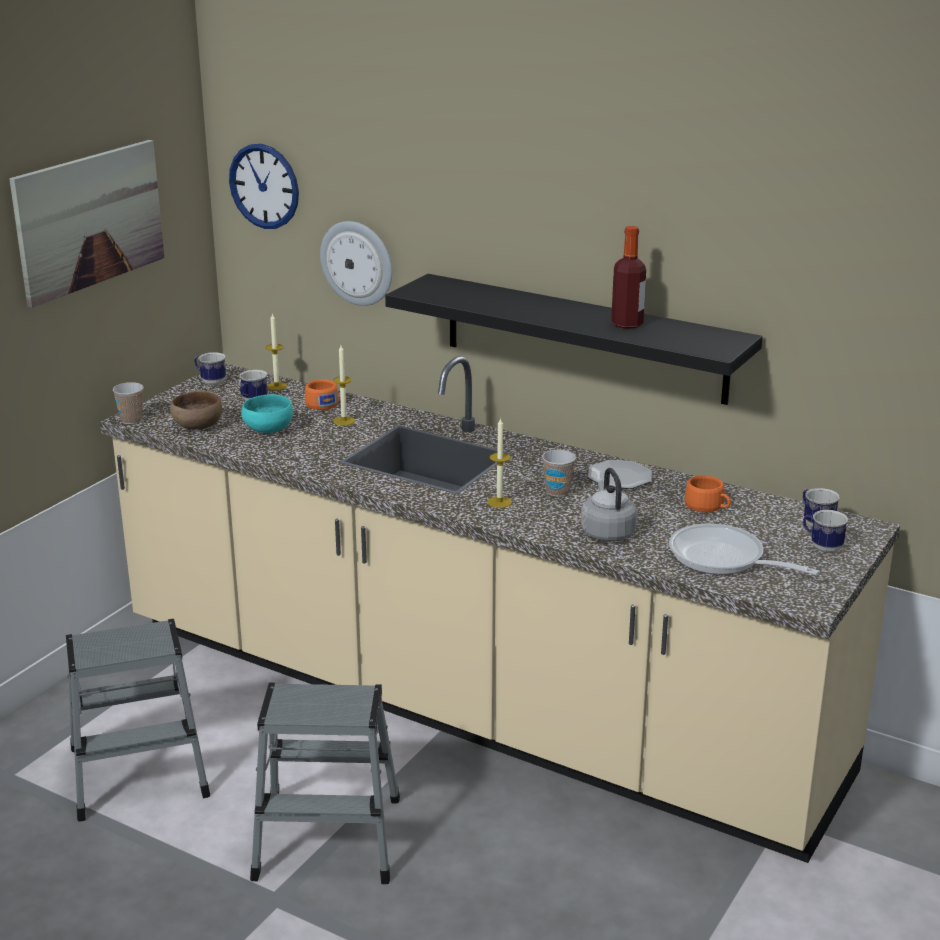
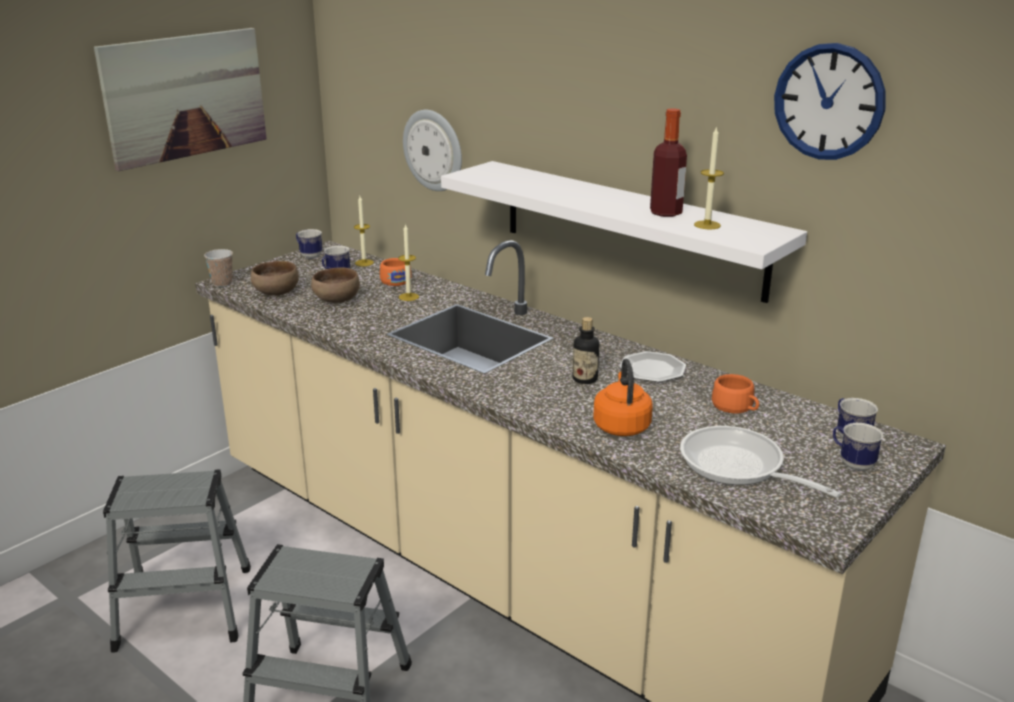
camera: 10 degrees right, 0 degrees up
wall clock [229,144,299,229] -> wall clock moved to [774,43,886,160]
turquoise bowl [241,394,293,433] -> brown bowl [311,268,360,303]
black shelf [385,274,763,405] -> white shelf [441,161,807,303]
candle [487,417,512,508] -> candle moved to [694,126,724,229]
cup [542,450,576,497] -> bottle [573,317,599,384]
grey kettle [581,468,637,541] -> orange kettle [593,359,653,436]

